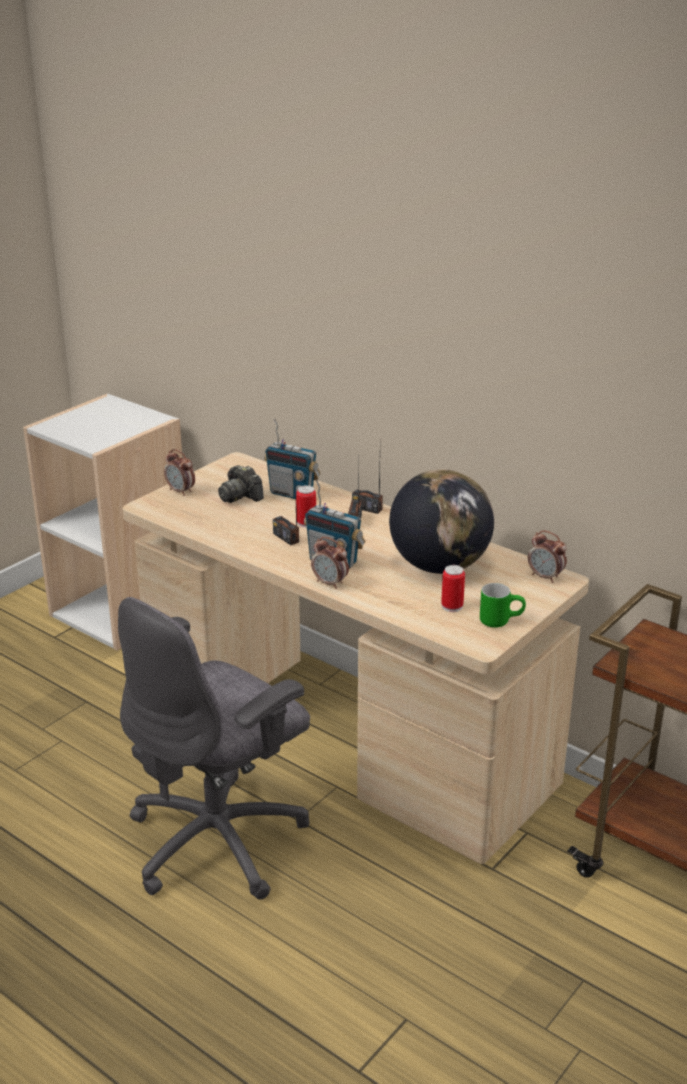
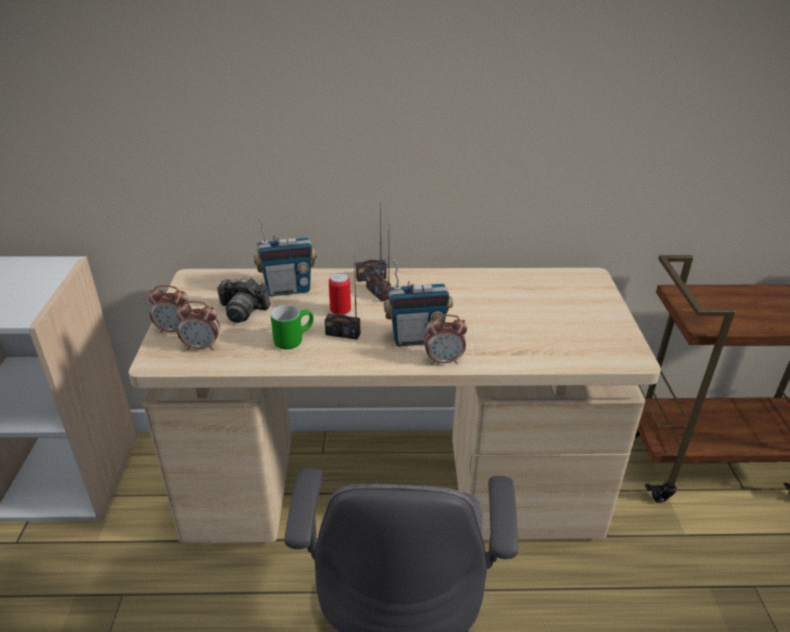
camera: 40 degrees left, 5 degrees up
globe [389,469,494,574] -> none
can [441,565,465,612] -> none
green mug [480,583,526,627] -> green mug moved to [271,305,314,349]
alarm clock [528,530,567,583] -> alarm clock moved to [176,301,220,350]

